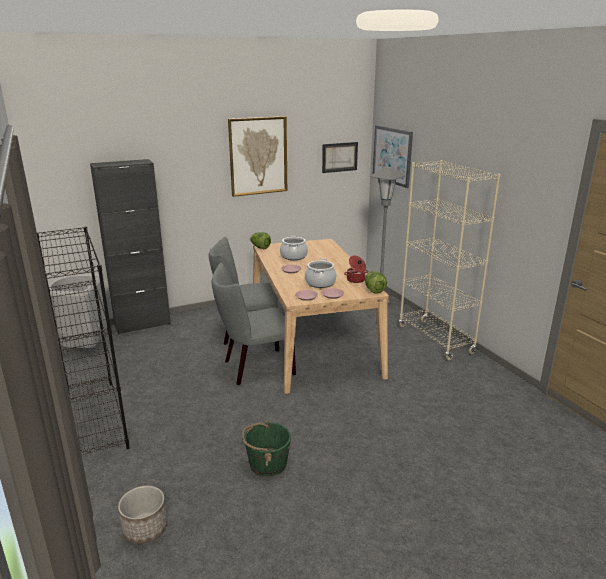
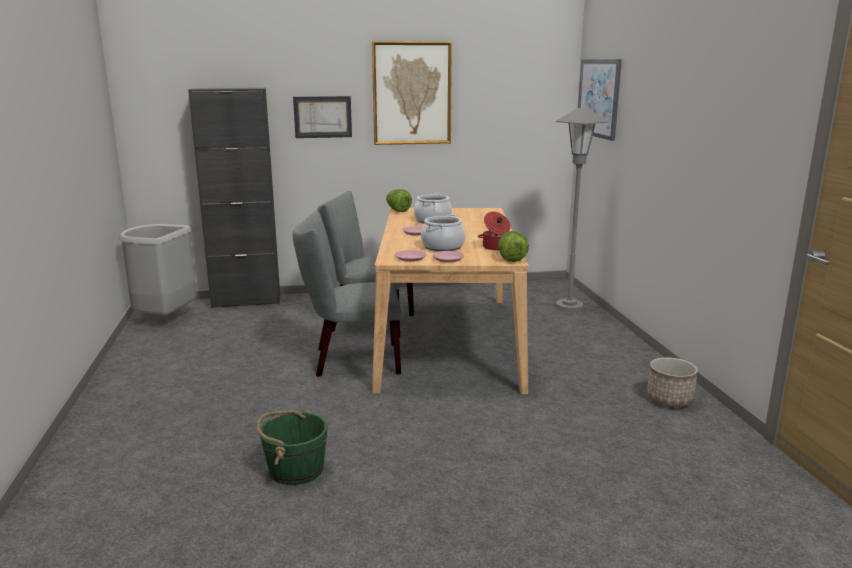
camera: 15 degrees right, 5 degrees down
black bookcase [37,227,129,455] -> none
planter [118,486,167,544] -> planter moved to [647,357,698,407]
picture [322,142,358,173] -> picture moved to [293,96,352,138]
beige bookcase [399,160,501,360] -> none

